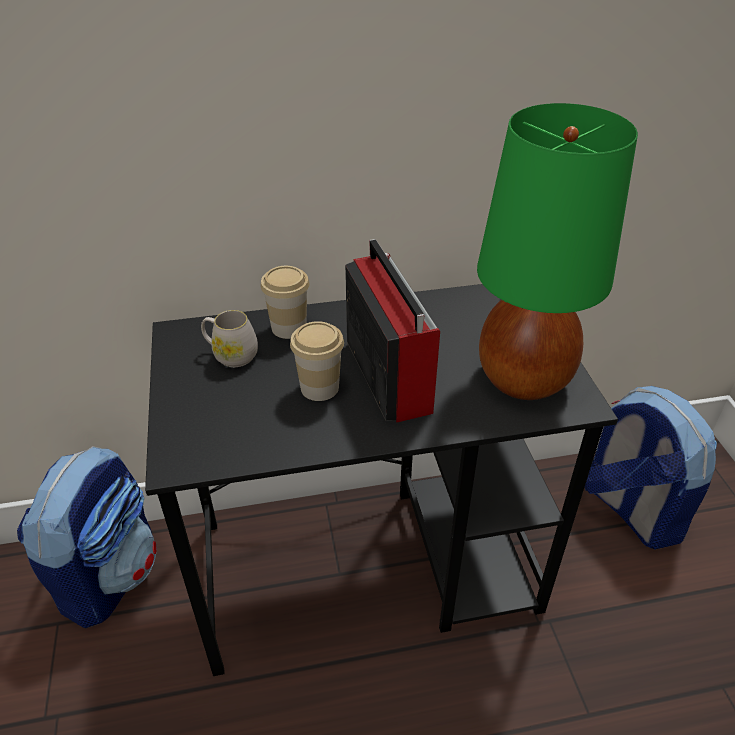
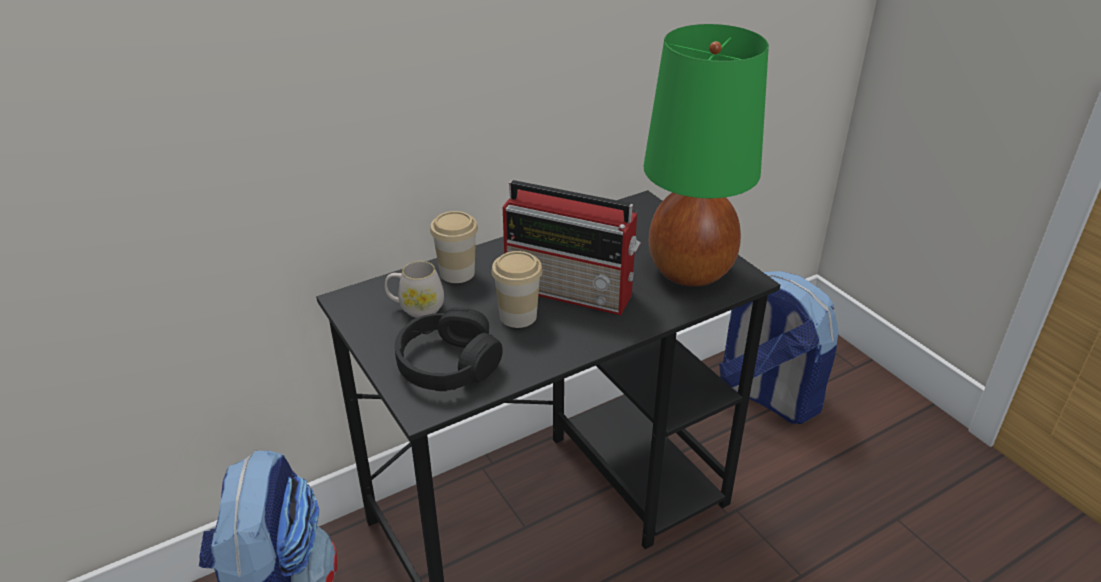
camera: 20 degrees left, 5 degrees down
radio [345,239,440,423] -> radio turned 150 degrees clockwise [503,180,641,315]
none -> black headphones [395,307,503,391]

